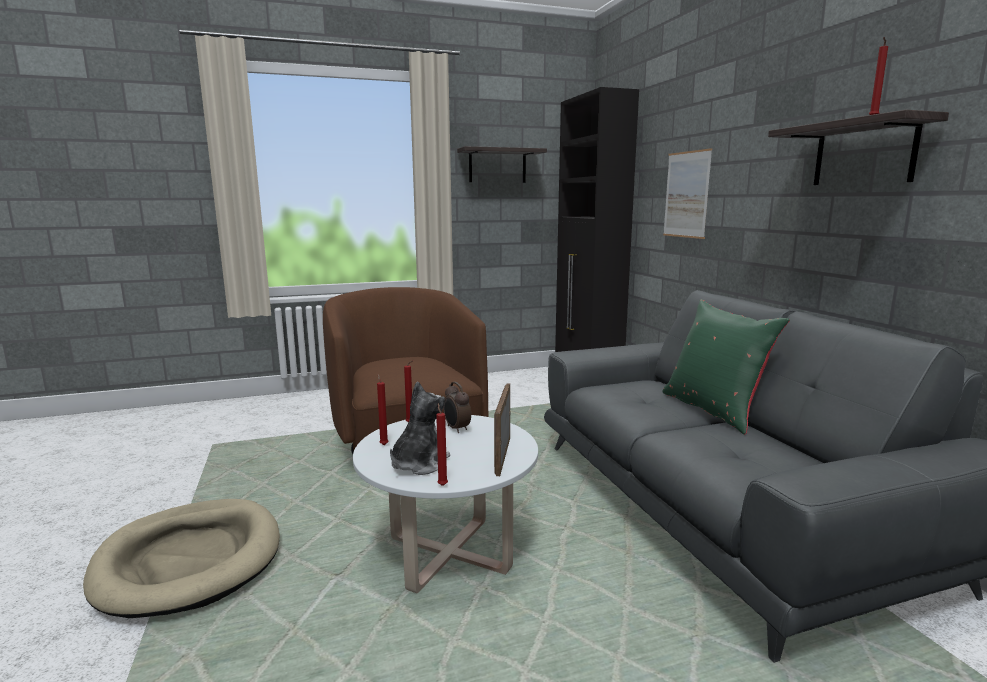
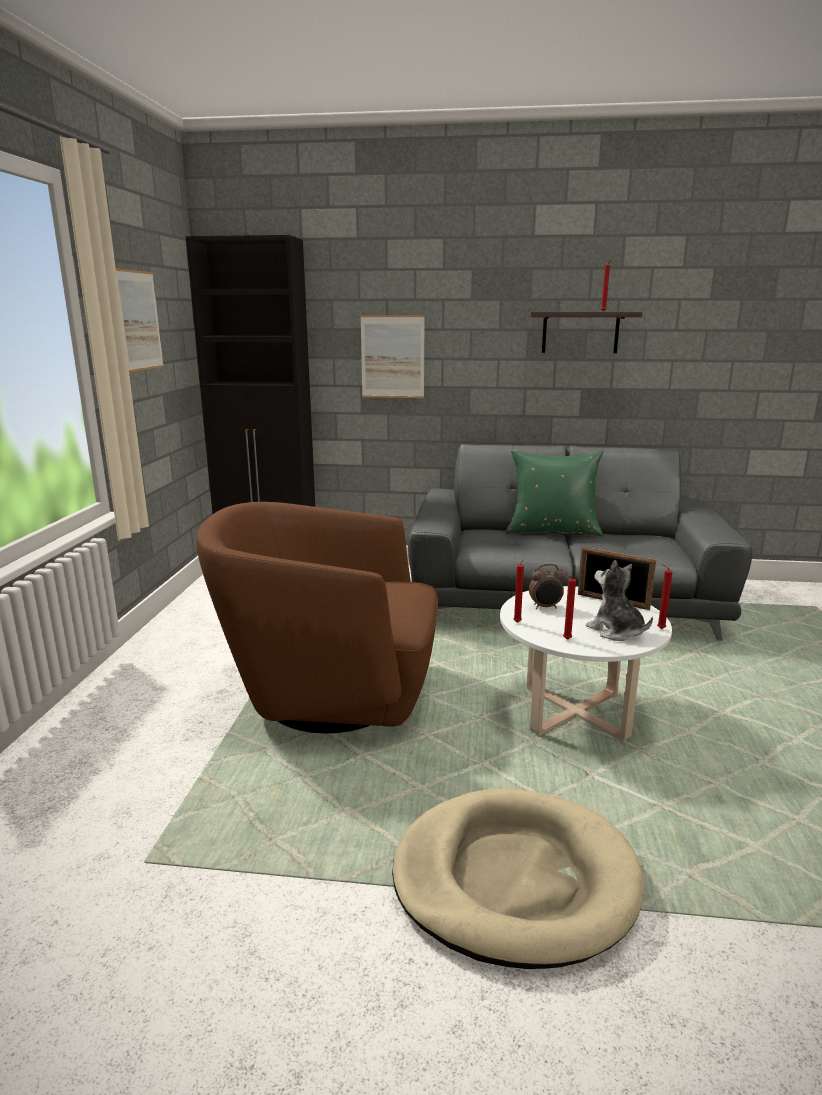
camera: 65 degrees left, 5 degrees up
shelf [457,146,547,183] -> picture [116,268,164,372]

